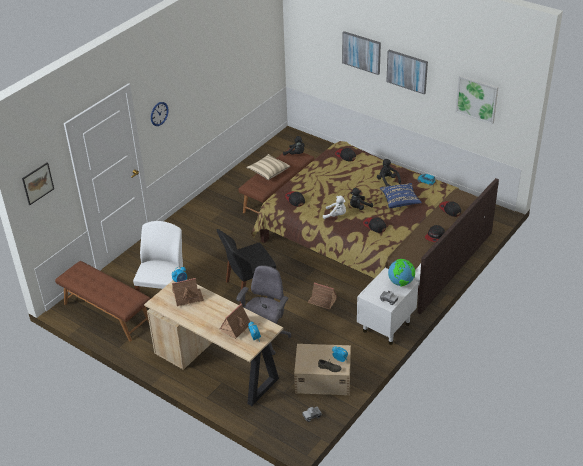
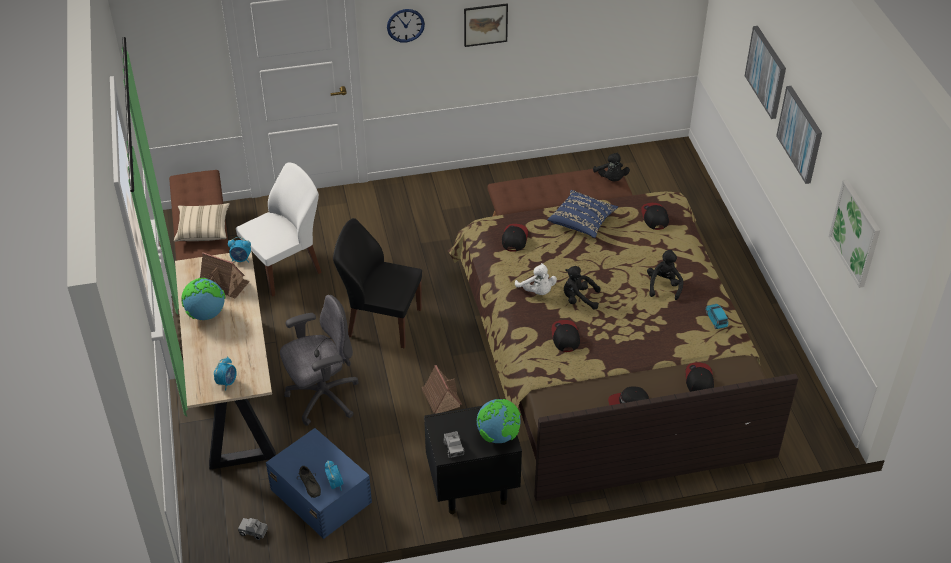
camera: 40 degrees right, 5 degrees up
picture [22,162,54,205] -> picture moved to [464,3,508,47]
toy house [220,304,252,339] -> none
beige pillow [246,154,290,180] -> beige pillow moved to [174,203,230,242]
beige storage box [294,344,351,395] -> blue storage box [266,428,372,539]
white nightstand [357,268,419,345] -> black nightstand [424,406,522,514]
blue pillow [380,183,422,208] -> blue pillow moved to [547,190,618,238]
none -> globe [181,278,225,321]

